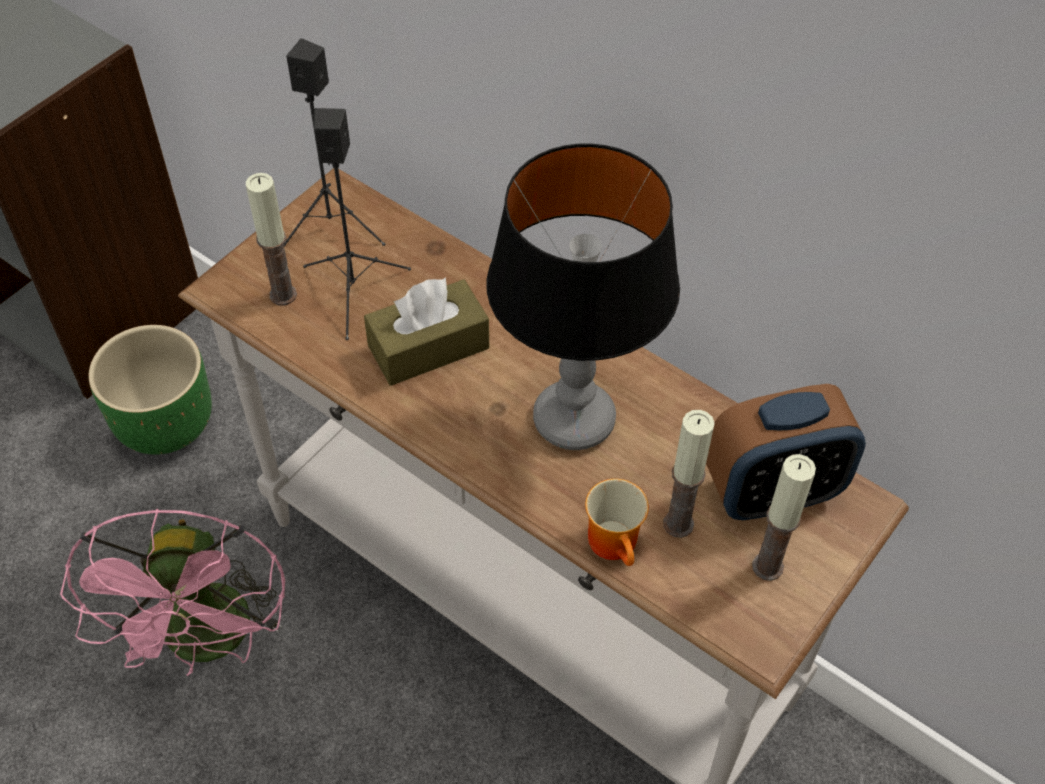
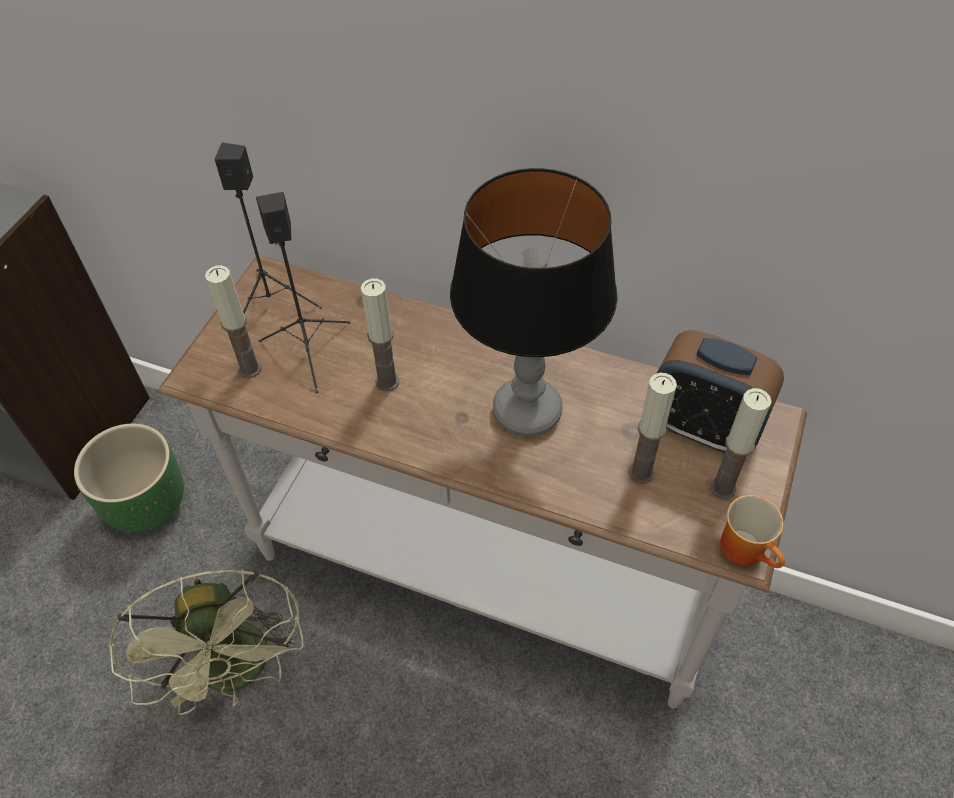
camera: 15 degrees left, 0 degrees up
pink fan [60,509,285,676] -> green fan [108,569,304,715]
brown tissue box [364,277,489,386] -> candle [361,278,399,391]
mug [585,479,649,566] -> mug moved to [720,495,785,568]
alarm clock [706,384,866,520] -> alarm clock turned 60 degrees clockwise [657,330,784,454]

